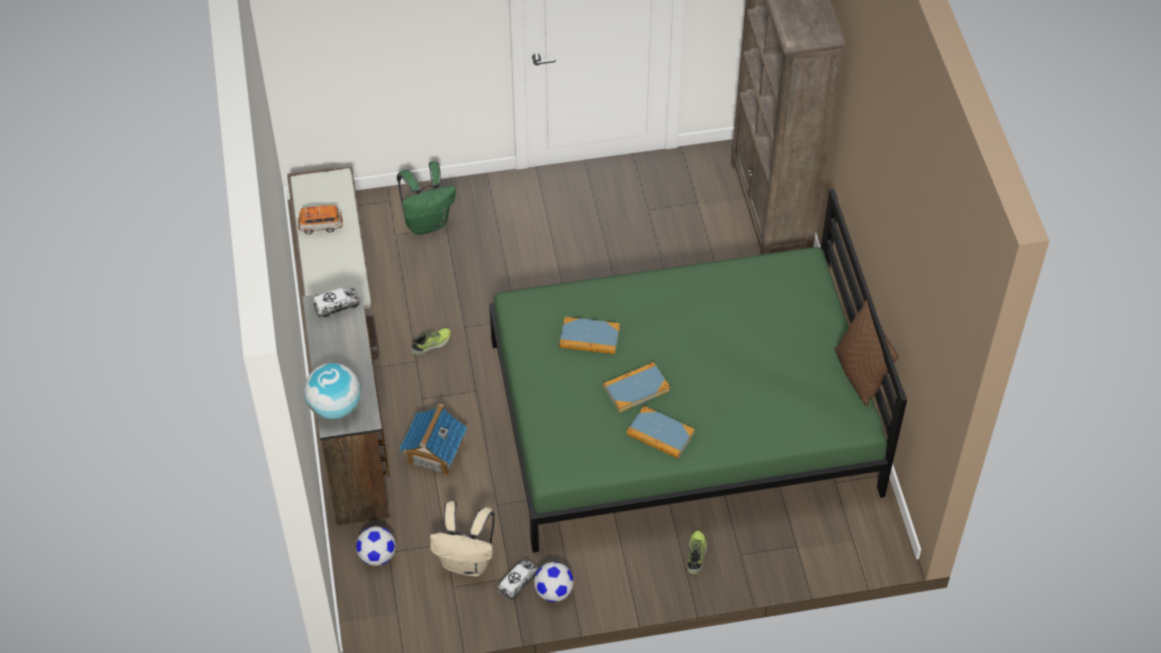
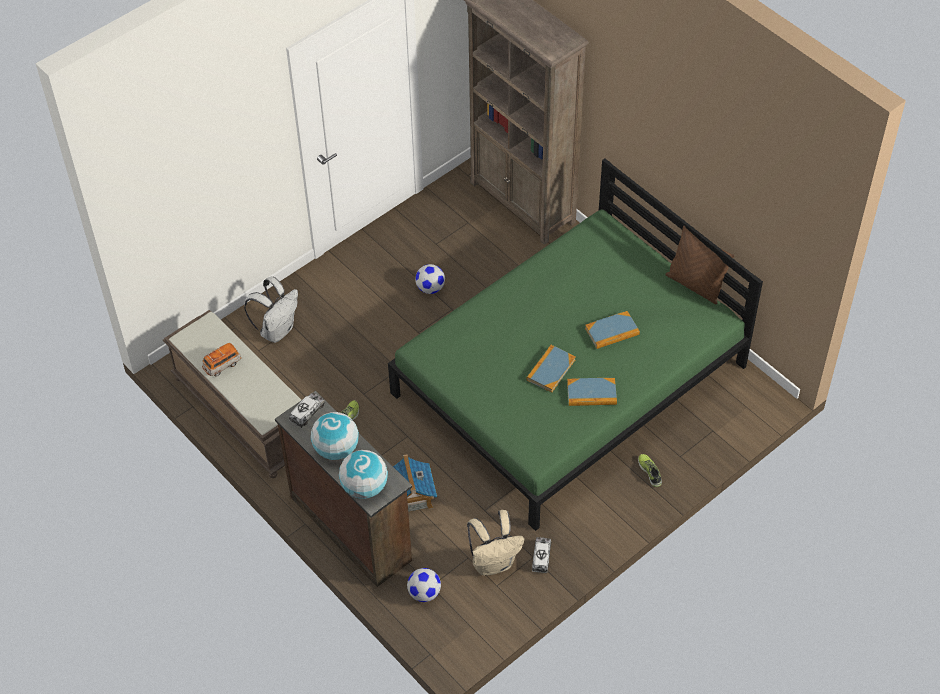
camera: 30 degrees left, 0 degrees up
green backpack [397,161,456,235] -> white backpack [244,277,298,343]
football [534,562,574,602] -> football moved to [415,264,445,294]
book [560,317,620,354] -> book moved to [585,311,640,349]
none -> globe [311,412,359,460]

